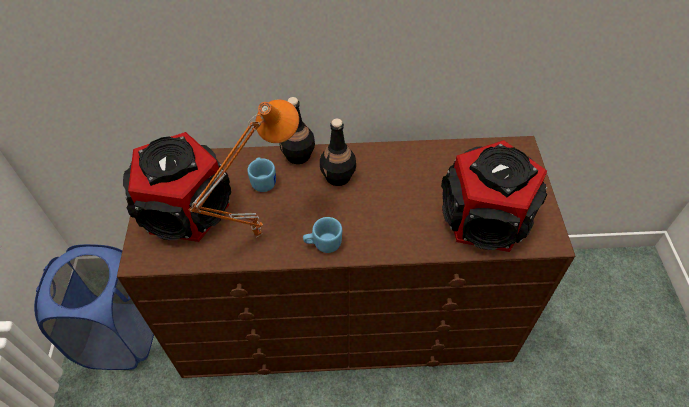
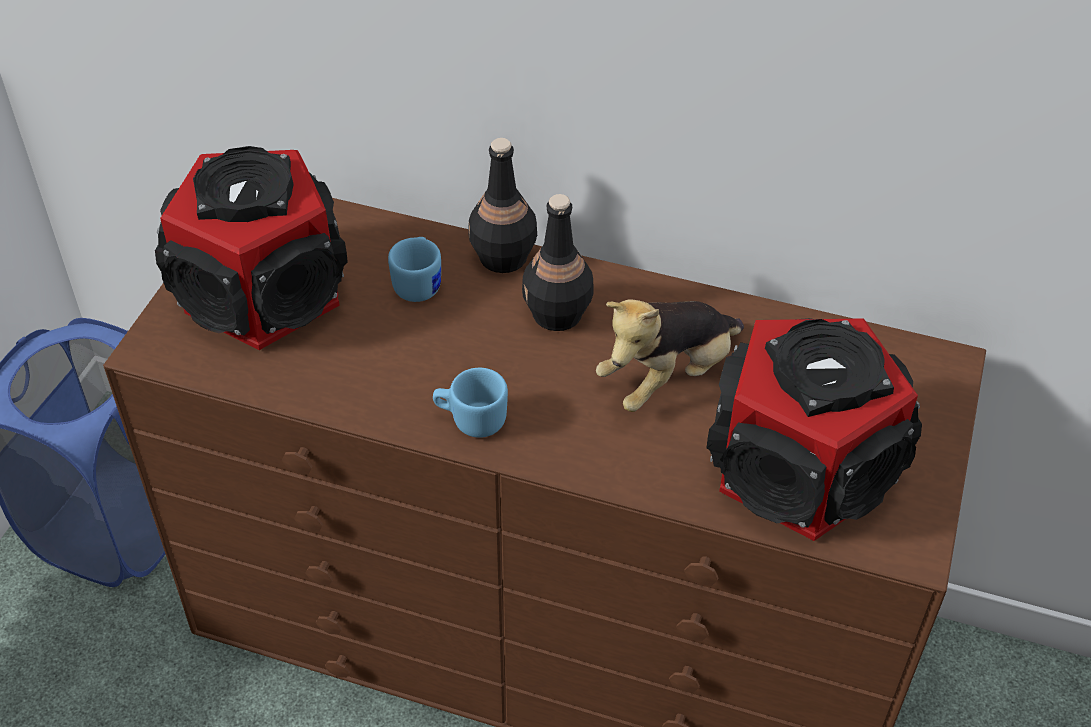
camera: 20 degrees right, 5 degrees down
orange table lamp [188,100,299,238] -> none
none -> plush toy [596,299,744,412]

